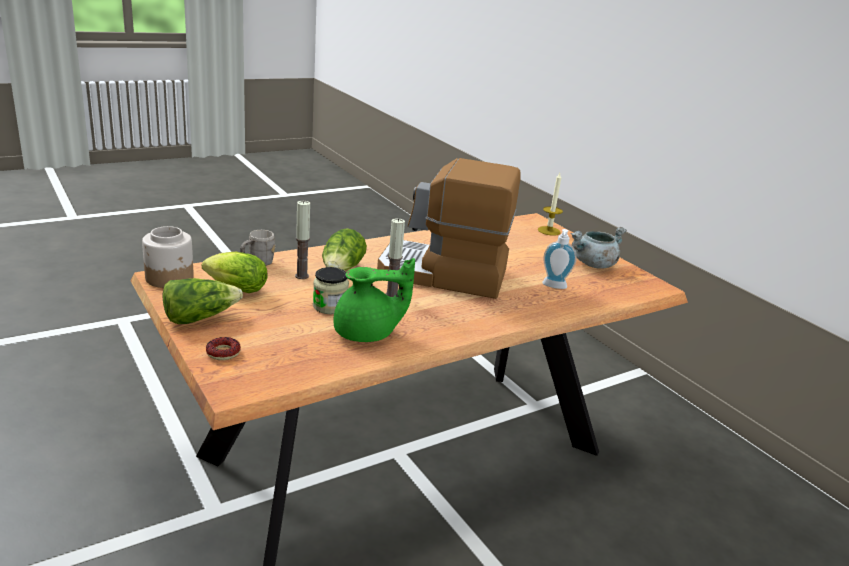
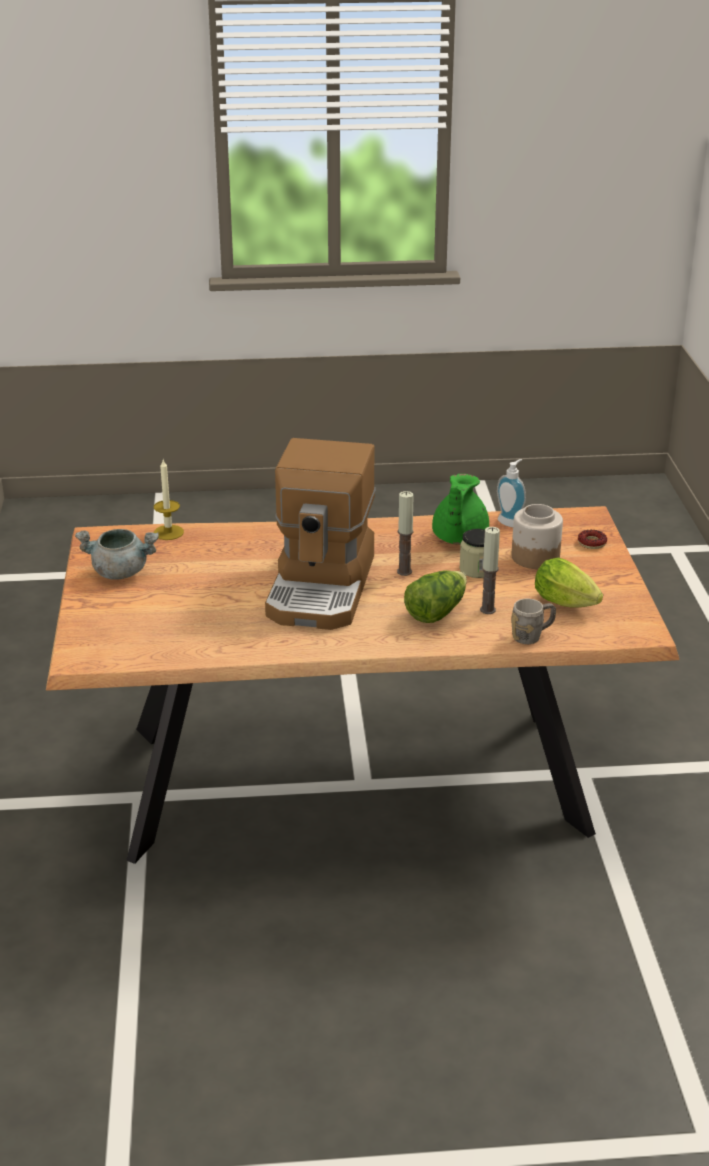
camera: 150 degrees left, 5 degrees up
jar [142,226,194,288] -> jar moved to [512,504,563,569]
lettuce [162,278,243,324] -> none
green teapot [334,258,415,342] -> green teapot turned 90 degrees counterclockwise [432,474,489,545]
coffee machine [377,158,521,299] -> coffee machine turned 60 degrees clockwise [265,438,376,630]
candle [538,173,563,236] -> candle moved to [154,460,184,540]
soap dispenser [542,229,577,289] -> soap dispenser moved to [497,459,526,527]

